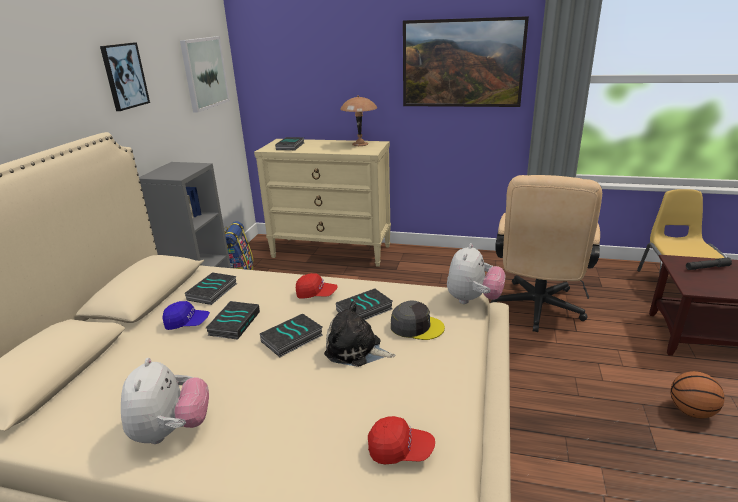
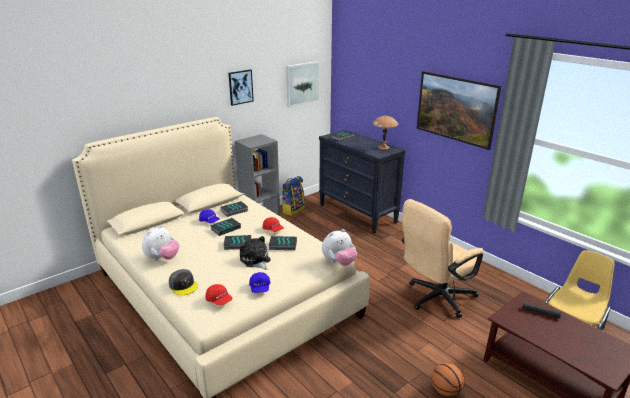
camera: 35 degrees right, 0 degrees up
beige dresser [254,139,391,267] -> black dresser [319,130,405,233]
grey cap [391,300,445,340] -> grey cap moved to [169,269,198,295]
none -> blue cap [249,272,270,293]

